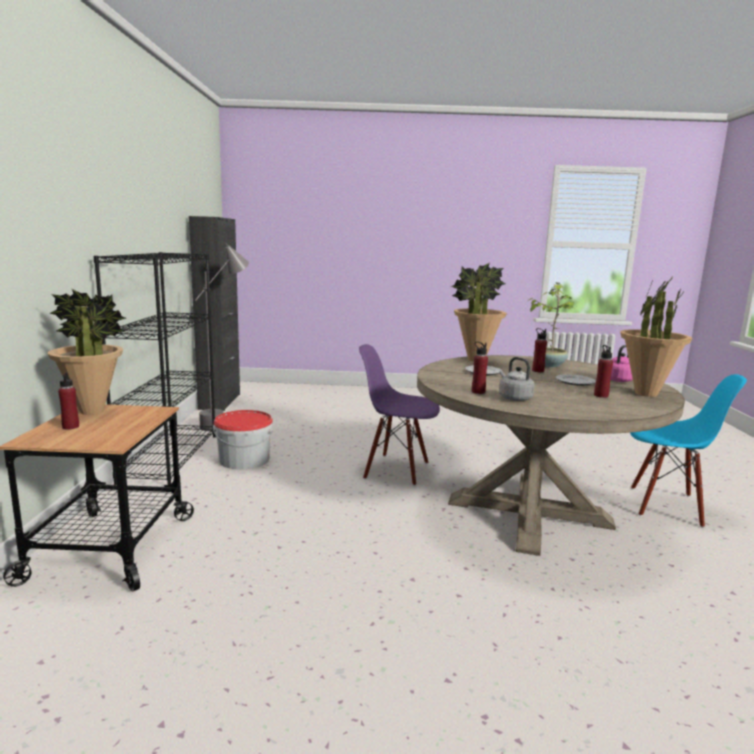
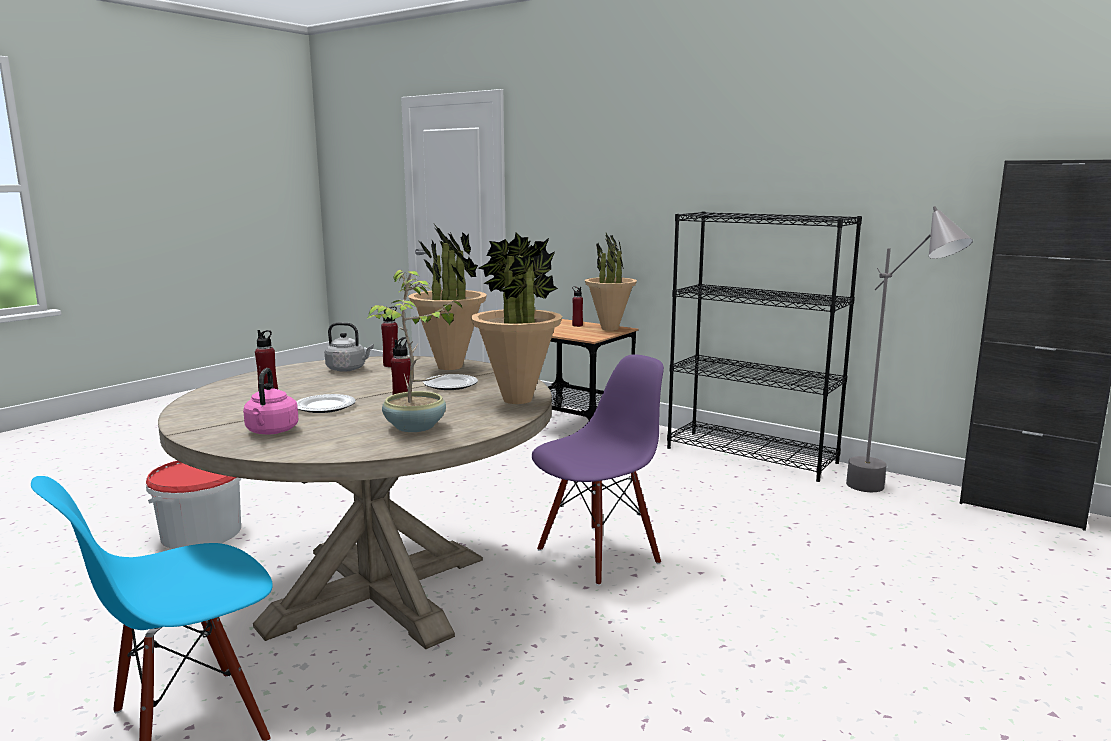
camera: 125 degrees right, 0 degrees up
bucket [213,410,273,469] -> bucket moved to [146,460,242,549]
potted plant [620,275,692,397] -> potted plant moved to [408,224,487,370]

